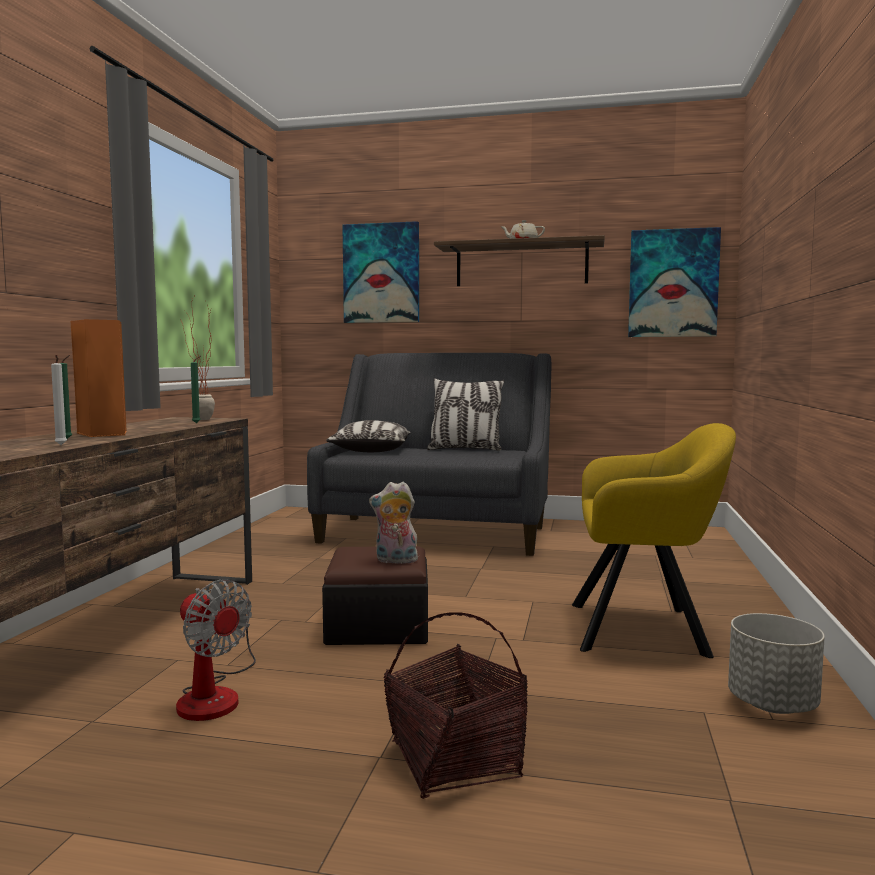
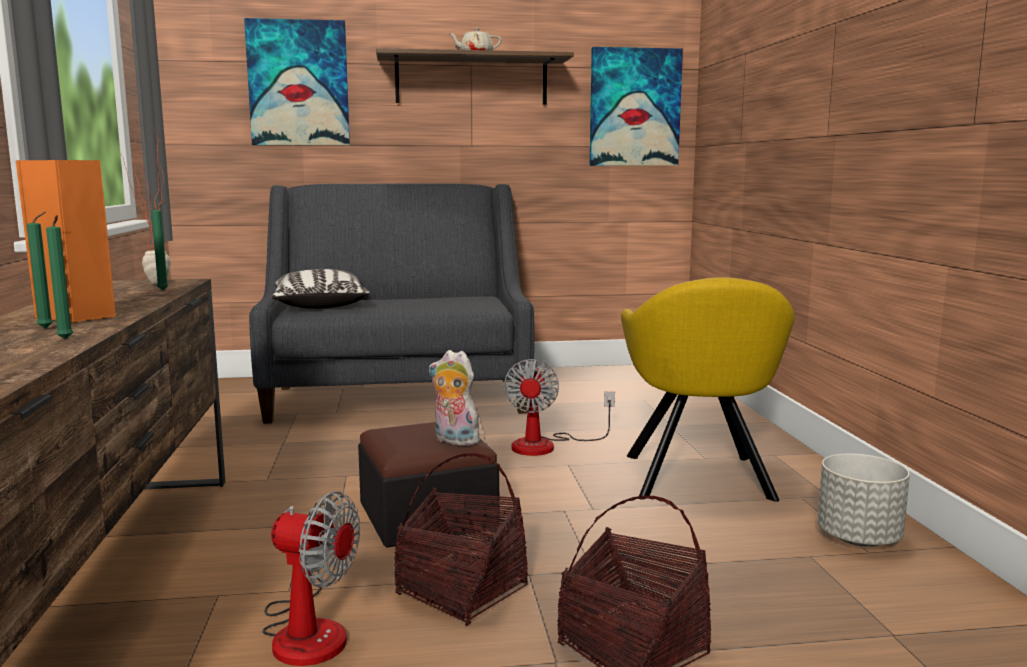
camera: 20 degrees left, 5 degrees up
white candle [51,355,67,445] -> green candle [46,215,73,339]
plush toy [369,482,418,564] -> plush toy turned 45 degrees clockwise [429,350,482,446]
pillow [427,378,504,451] -> none
yellow armchair [572,423,736,658] -> yellow armchair turned 105 degrees clockwise [621,277,795,502]
none -> basket [394,453,528,626]
none -> fan [504,359,615,456]

